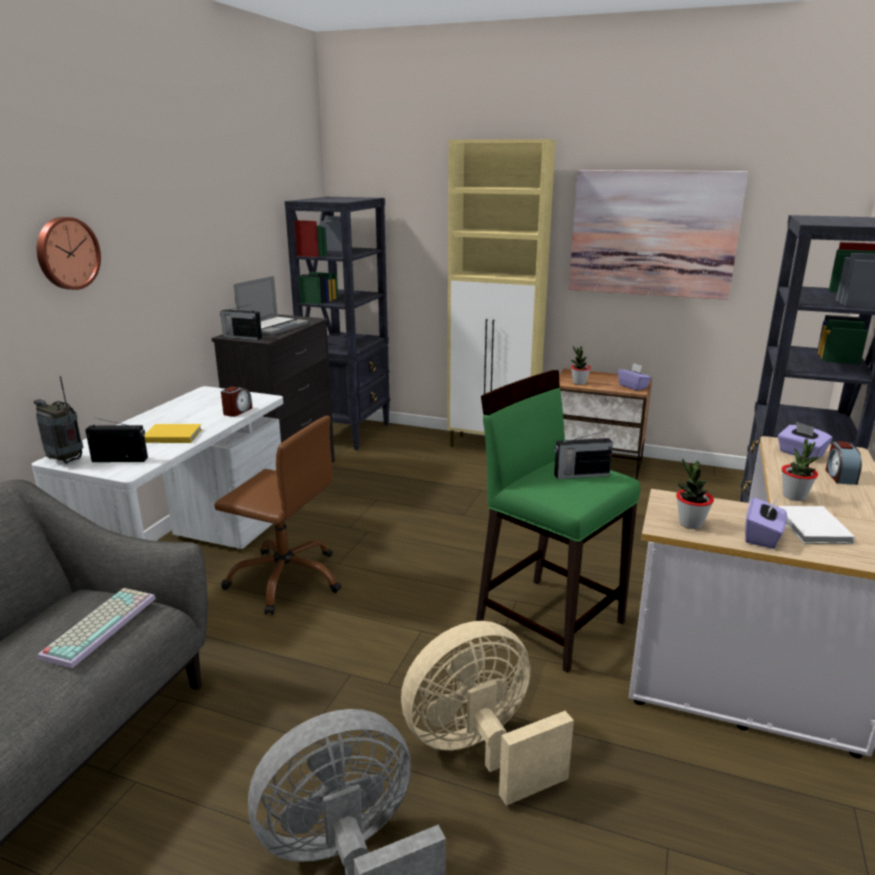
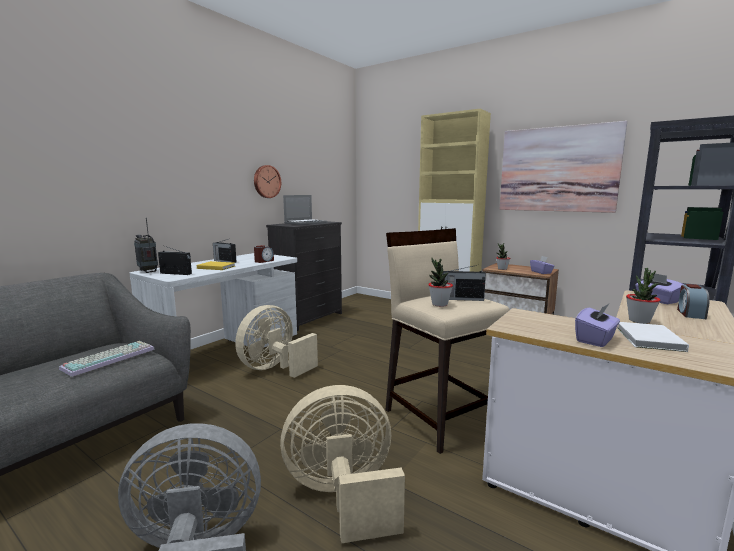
camera: 15 degrees right, 10 degrees down
wall clock [37,217,101,290] -> wall clock moved to [254,165,281,198]
brown office chair [214,416,341,615] -> beige fan [235,305,318,378]
radio [220,304,262,340] -> radio moved to [213,239,237,263]
black bookcase [285,197,390,450] -> none
green stool [476,370,640,673] -> beige stool [386,228,509,454]
potted plant [676,459,714,529] -> potted plant moved to [428,258,453,307]

